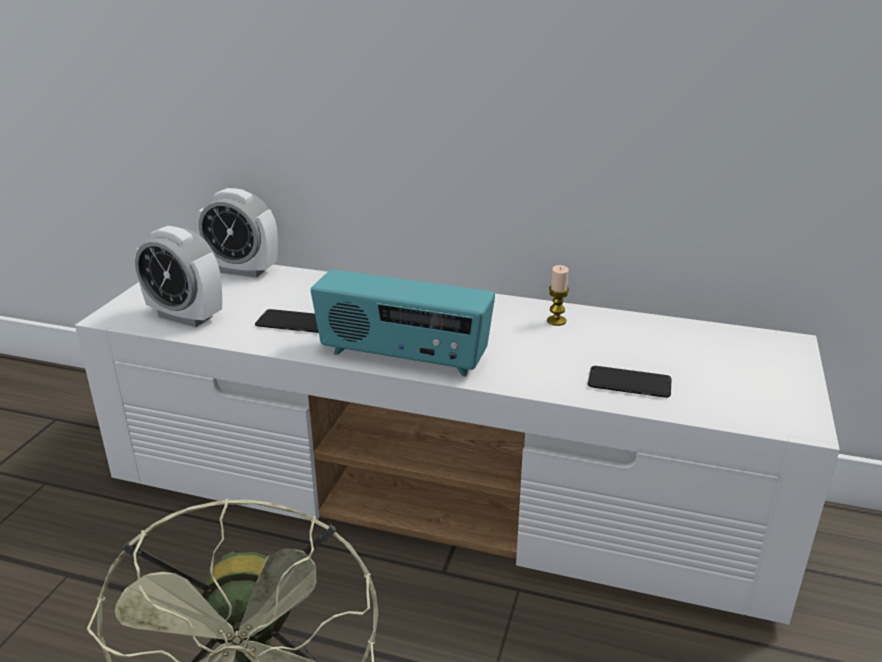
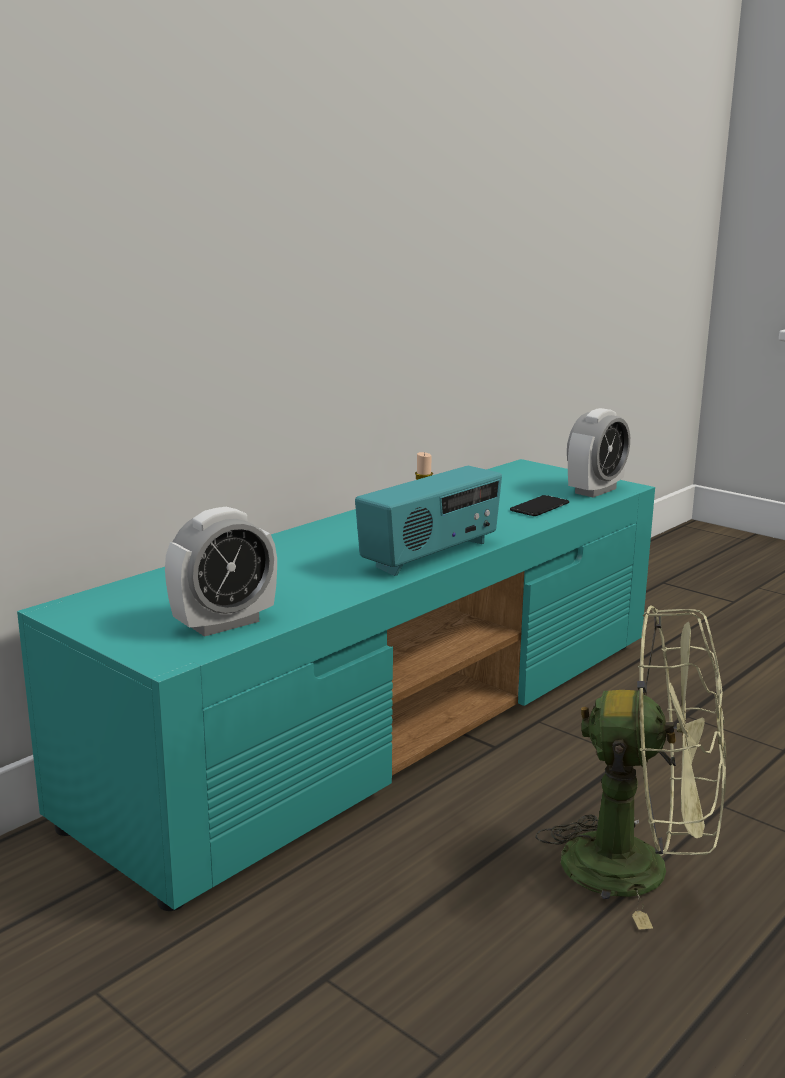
camera: 65 degrees left, 10 degrees down
white tv stand [75,265,840,625] -> turquoise tv stand [17,459,655,911]
alarm clock [197,188,278,278] -> alarm clock moved to [567,408,630,498]
phone [255,309,319,333] -> none

